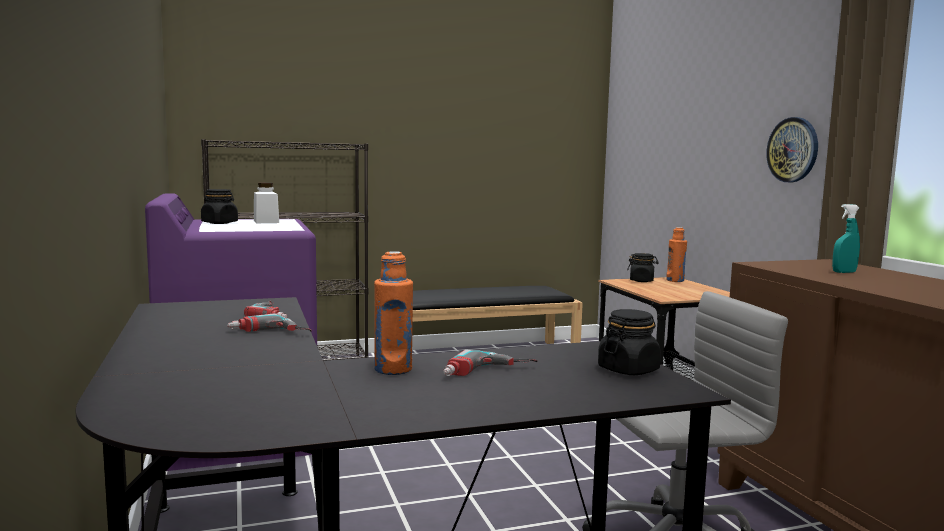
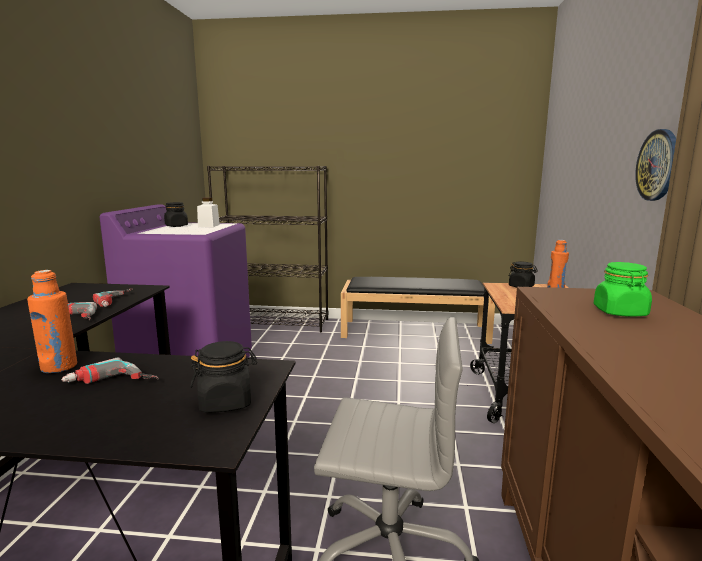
camera: 25 degrees right, 5 degrees up
turquoise spray bottle [832,204,860,273] -> green jar [594,262,652,316]

